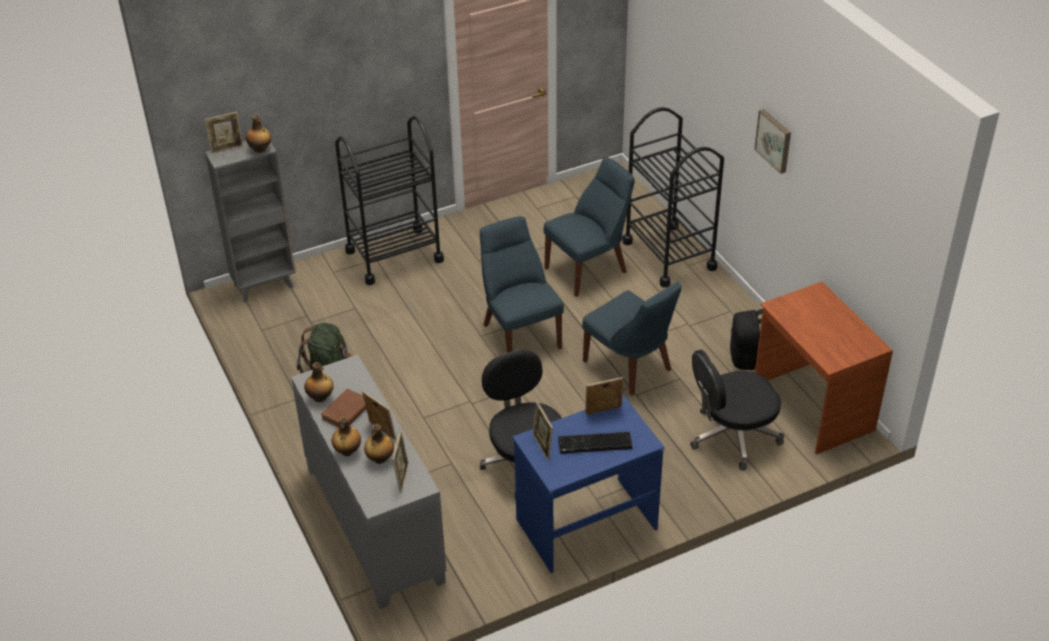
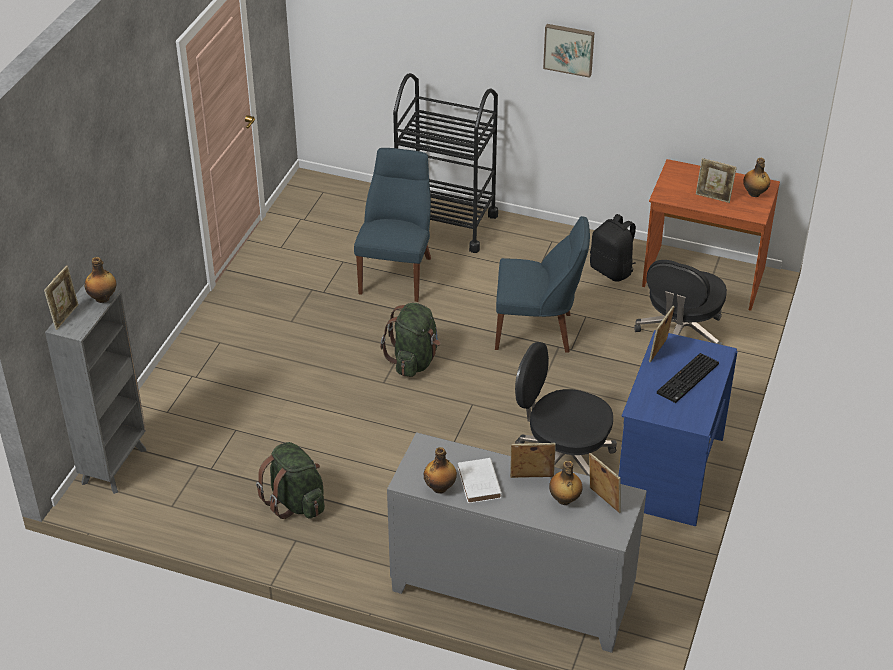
camera: 45 degrees left, 0 degrees up
brown book [321,389,366,427] -> white book [458,458,502,504]
bottle [332,417,361,456] -> bottle moved to [743,158,770,197]
black cart [335,116,444,285] -> none
blue chair [480,216,564,353] -> green backpack [380,303,440,377]
picture frame [533,402,553,460] -> picture frame moved to [696,158,737,203]

